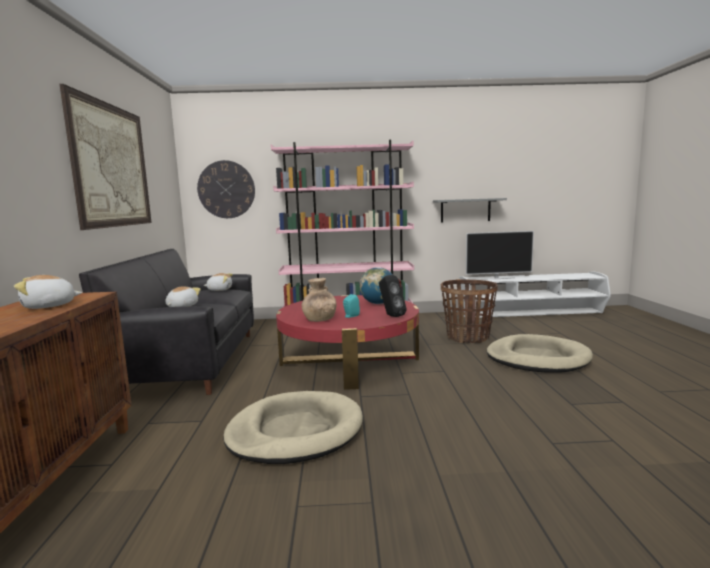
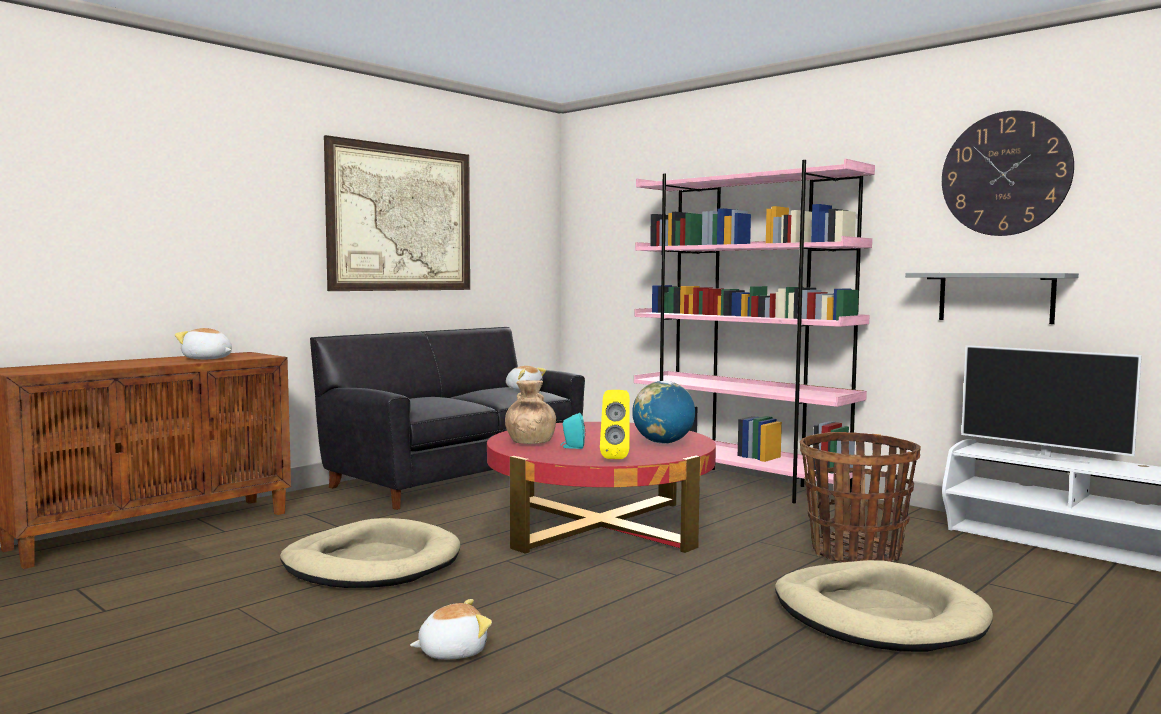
camera: 45 degrees right, 5 degrees down
plush toy [165,286,201,307] -> plush toy moved to [410,599,492,659]
wall clock [197,160,255,218] -> wall clock moved to [942,110,1074,236]
black speaker [379,275,407,317] -> yellow speaker [600,390,630,459]

